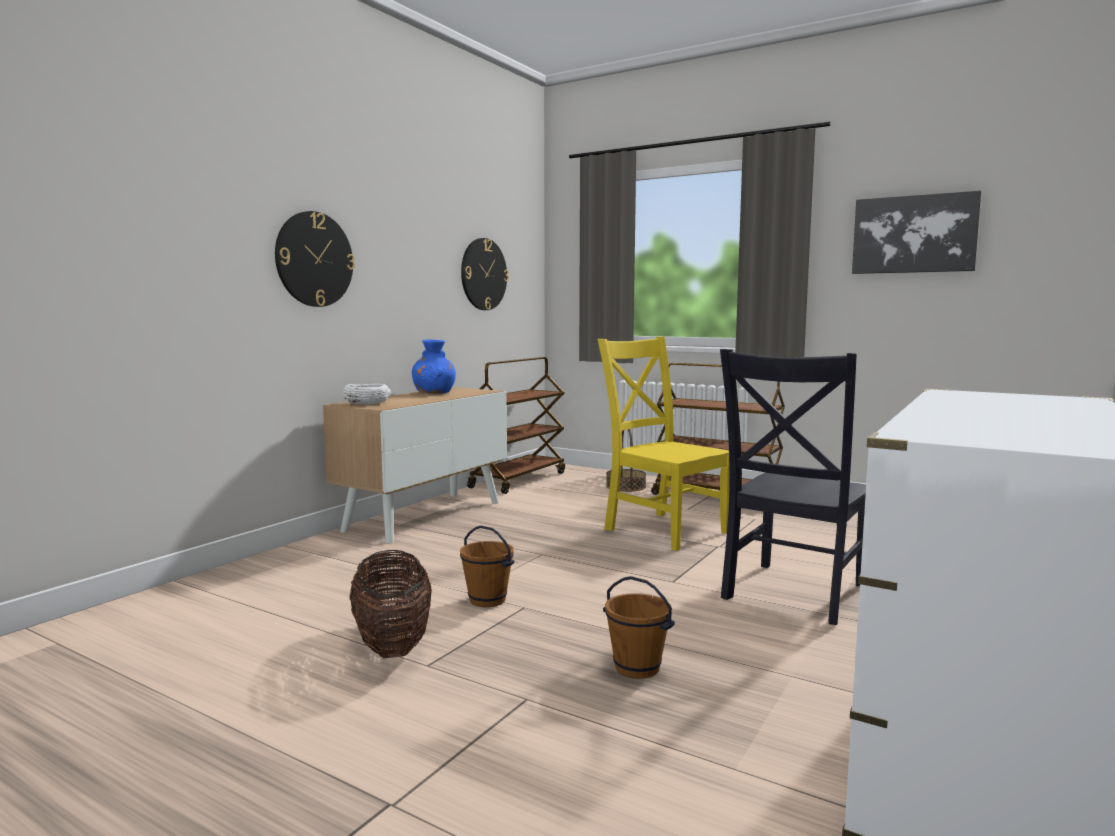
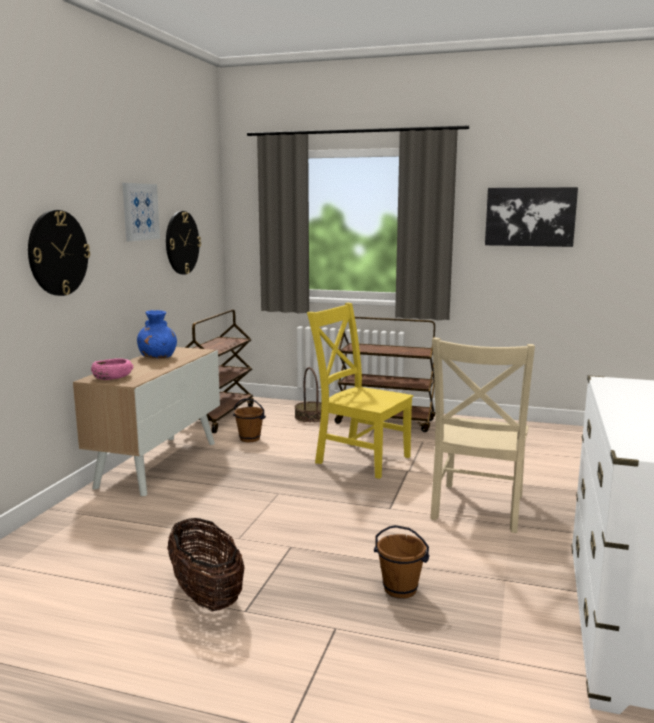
camera: 15 degrees left, 5 degrees up
white bowl [343,384,391,405] -> pink bowl [91,358,133,380]
brown bucket [460,525,514,607] -> brown bucket moved to [233,398,266,442]
black chair [720,349,866,625] -> beige chair [430,338,535,533]
none -> picture [122,183,160,241]

